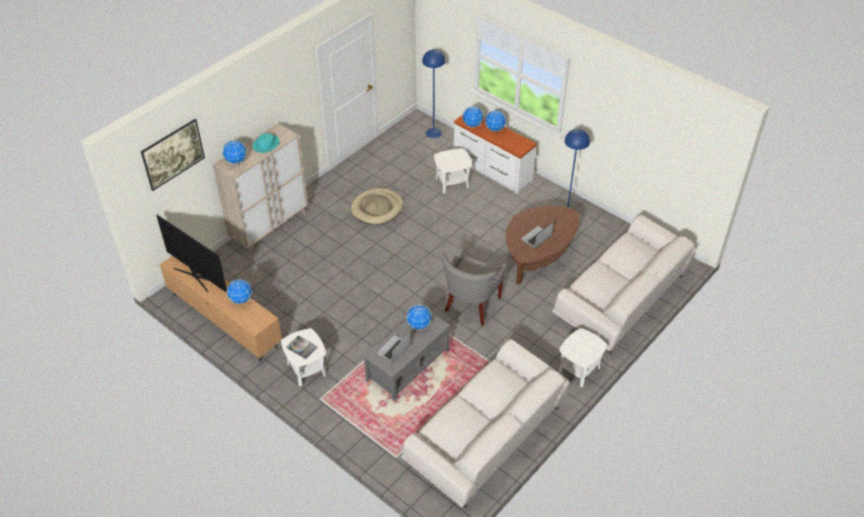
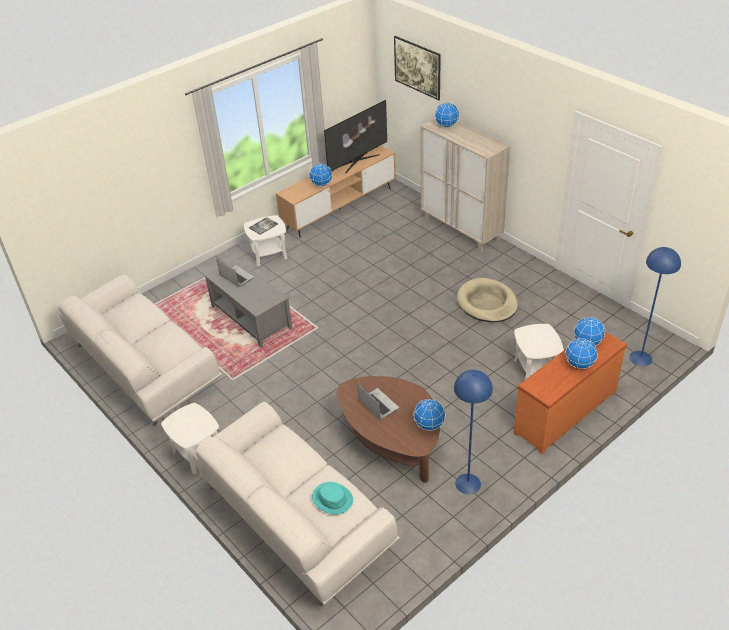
camera: 100 degrees right, 5 degrees down
turquoise hat [252,133,280,153] -> turquoise hat moved to [312,482,353,515]
globe [406,305,432,330] -> globe moved to [413,399,446,431]
grey armchair [442,247,507,326] -> none
white dresser [454,115,537,194] -> orange dresser [514,332,627,454]

